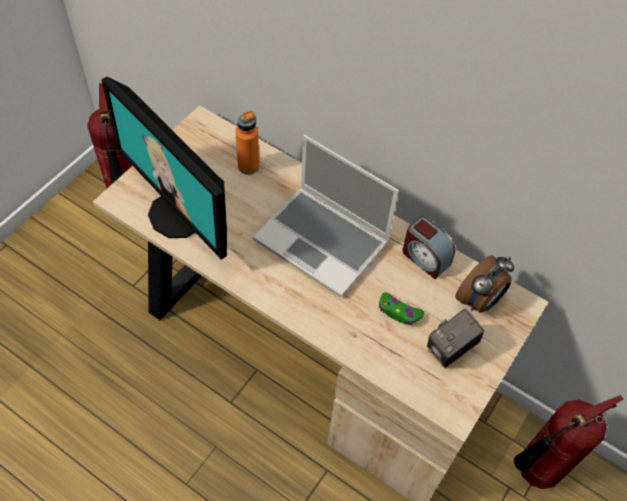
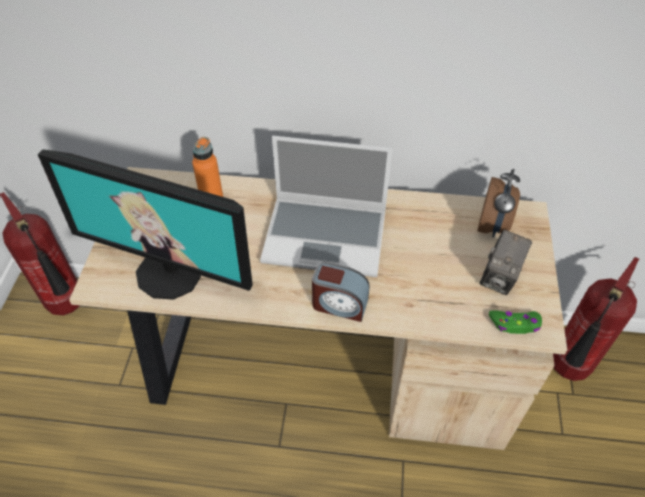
camera: 25 degrees left, 5 degrees down
green game controller [379,292,425,325] -> green game controller moved to [489,310,542,334]
alarm clock [402,216,456,279] -> alarm clock moved to [312,262,370,322]

